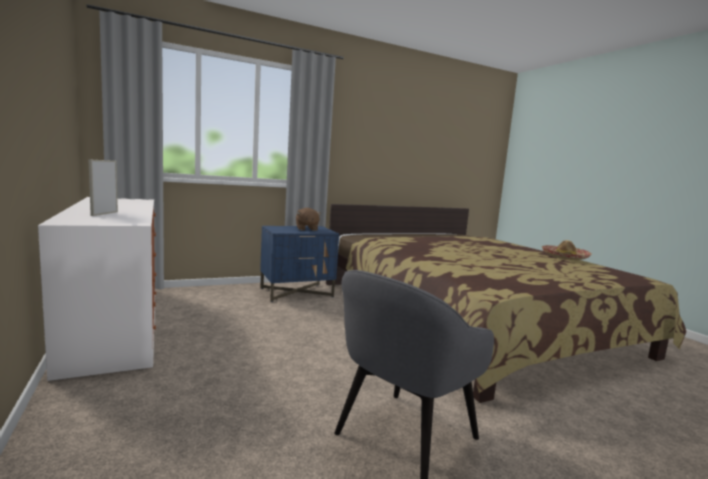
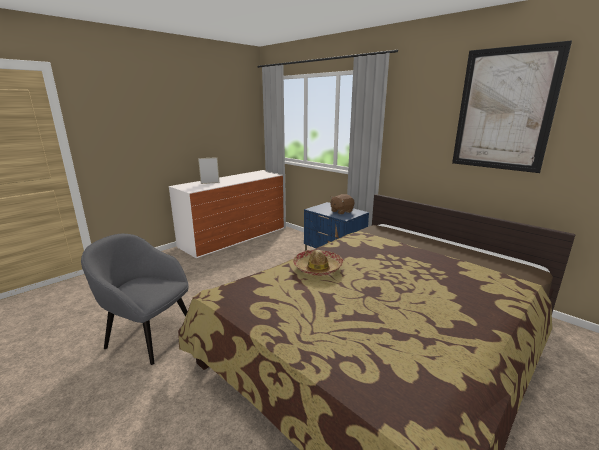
camera: 70 degrees right, 10 degrees up
hat [541,240,592,260] -> hat moved to [293,250,343,276]
none -> picture [452,40,572,173]

